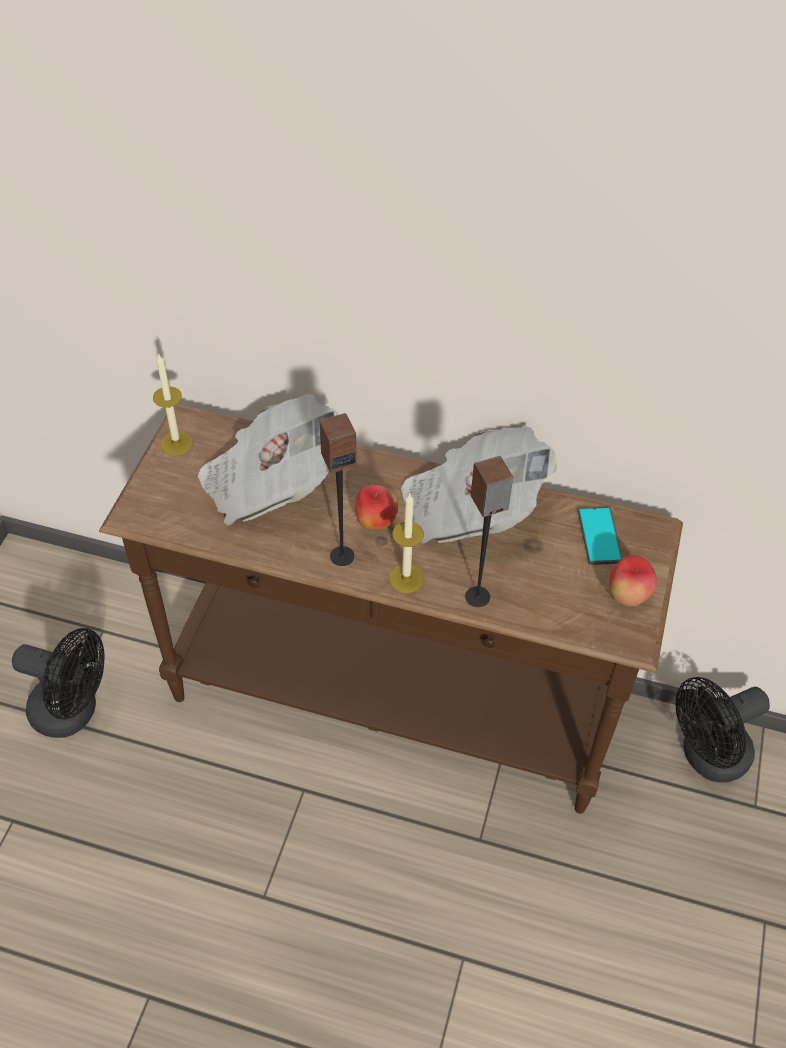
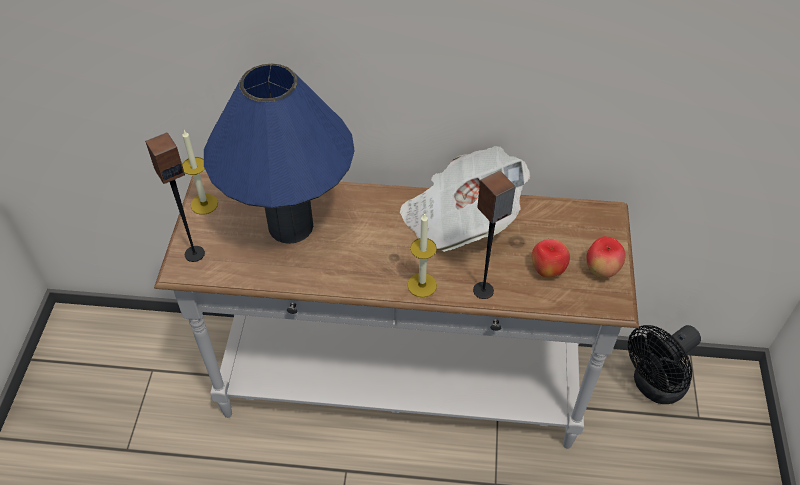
camera: 10 degrees left, 0 degrees up
black fan [12,628,105,738] -> none
brown console table [99,404,683,814] -> white console table [154,172,639,449]
newspaper [198,394,339,526] -> blue table lamp [204,64,355,244]
speaker [319,413,357,566] -> speaker moved to [145,132,205,262]
apple [355,485,399,530] -> apple moved to [532,239,570,277]
phone [578,507,623,565] -> none

